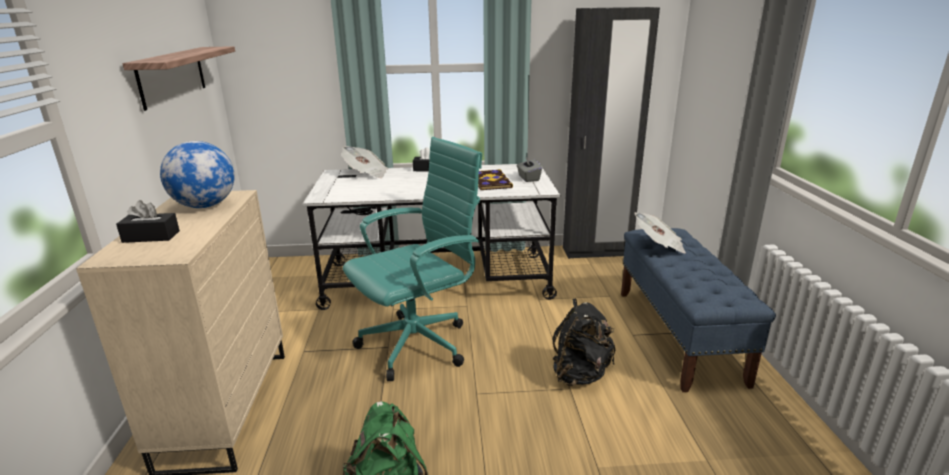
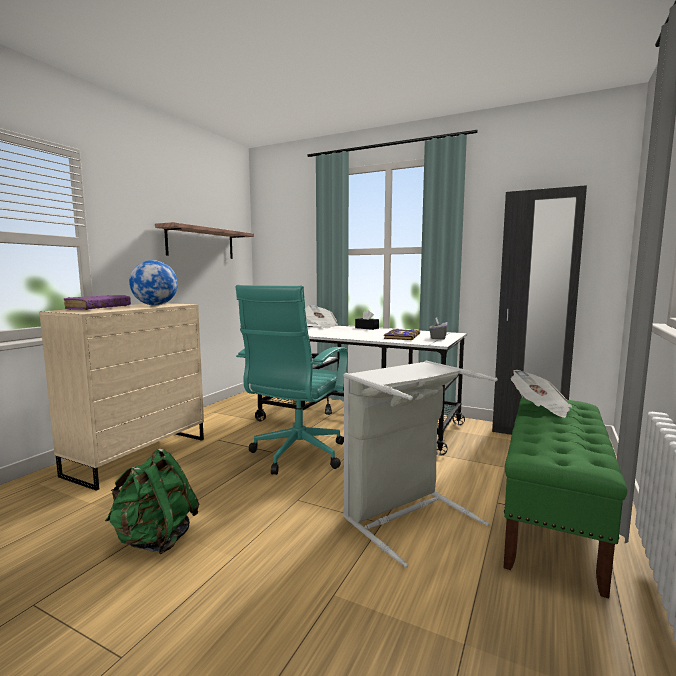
camera: 30 degrees right, 15 degrees down
black tissue box [116,200,180,243] -> purple book [63,295,131,310]
turquoise office chair [343,137,482,381] -> turquoise office chair turned 120 degrees clockwise [235,285,348,475]
black backpack [553,298,615,386] -> grey laundry basket [343,360,498,568]
blue bench [621,228,776,392] -> green bench [503,397,627,598]

